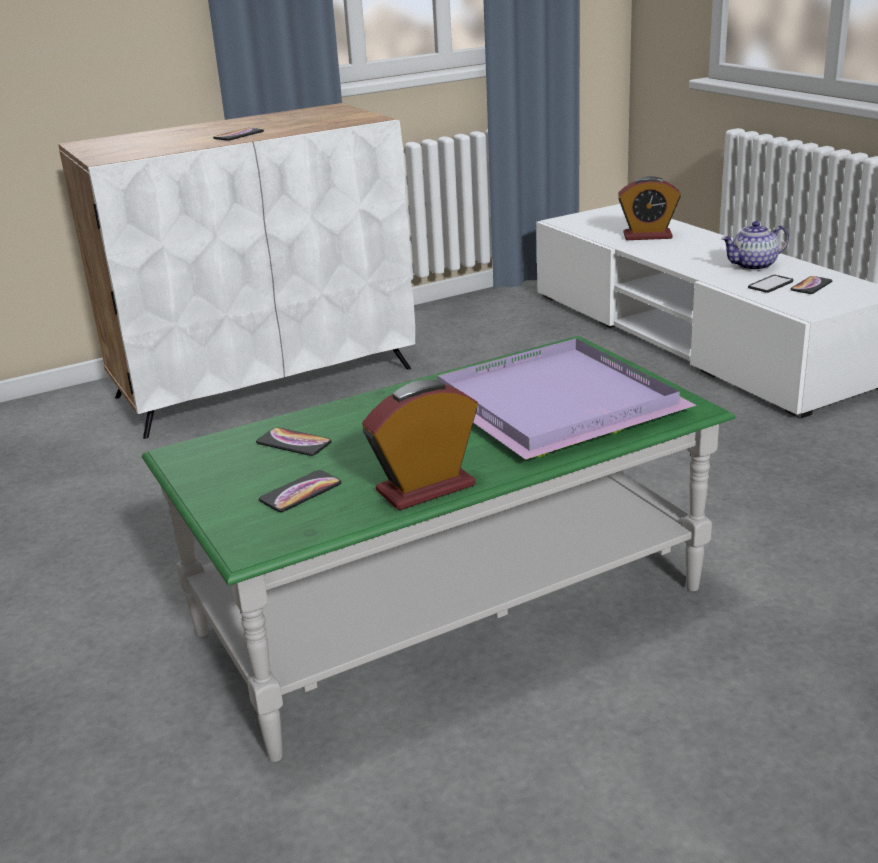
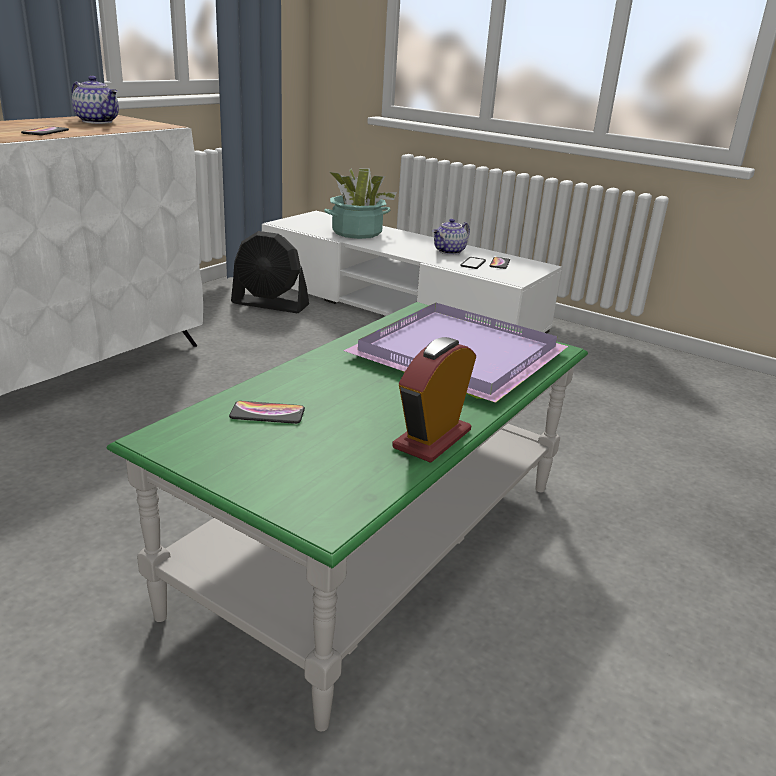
camera: 30 degrees left, 0 degrees up
phone [259,470,341,512] -> none
alarm clock [618,176,681,240] -> potted plant [324,168,397,239]
none -> teapot [72,76,119,124]
none -> black fan [231,231,309,313]

